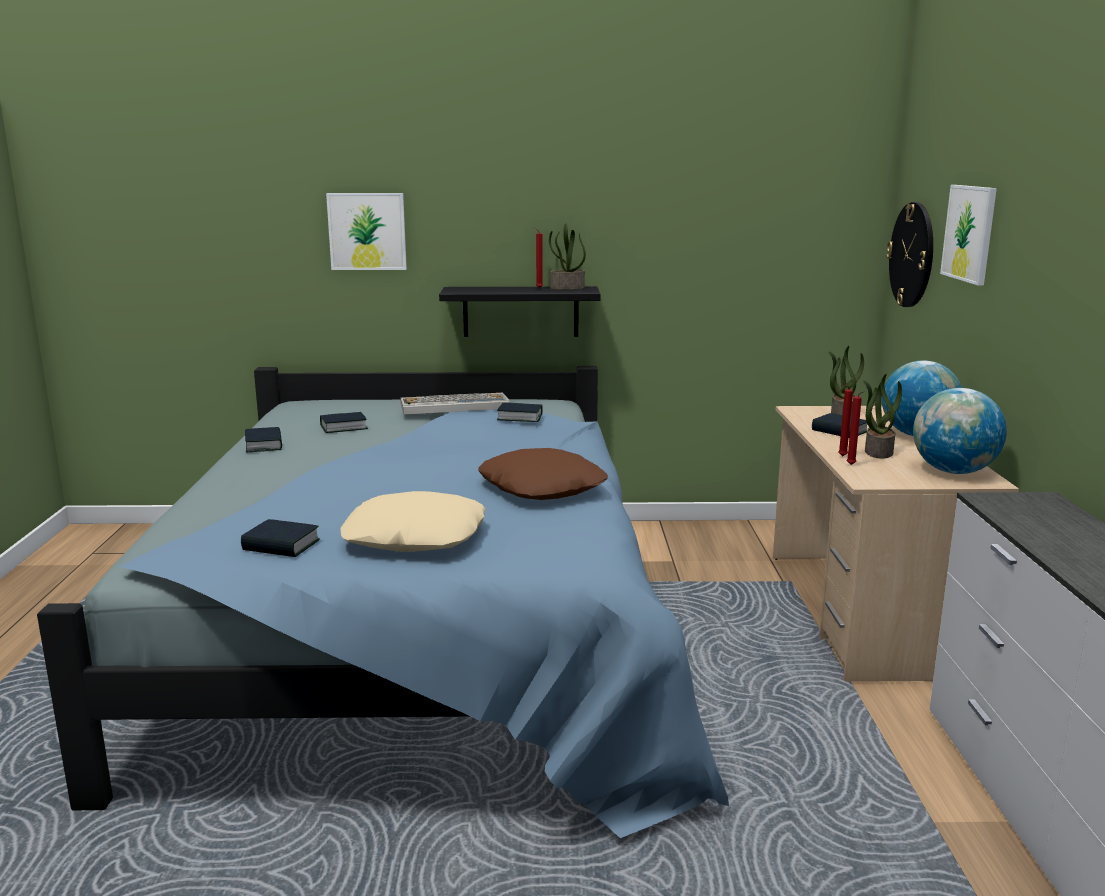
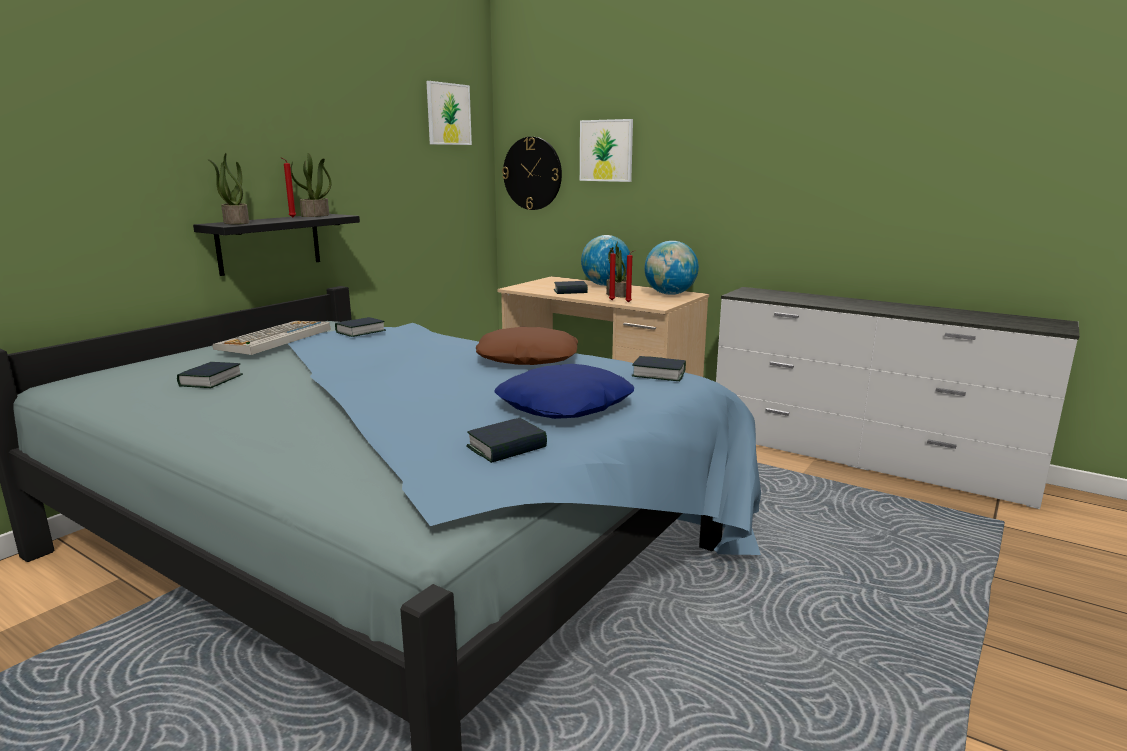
camera: 55 degrees left, 0 degrees up
book [245,427,282,452] -> book moved to [632,356,686,381]
picture [326,193,407,270] -> picture moved to [426,81,472,145]
beige pillow [340,491,485,552] -> blue pillow [494,364,634,419]
potted plant [828,346,864,417] -> potted plant moved to [208,153,249,224]

